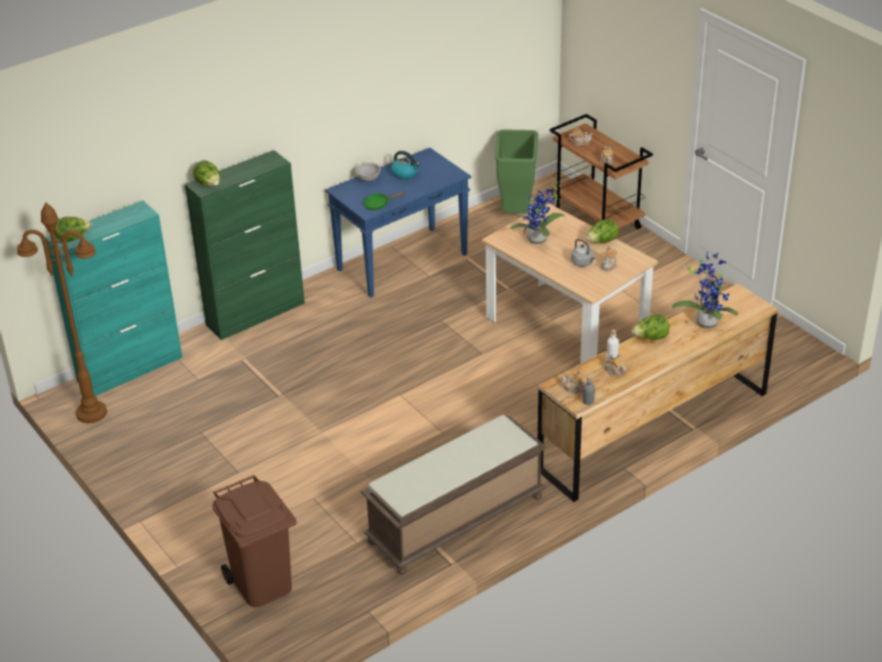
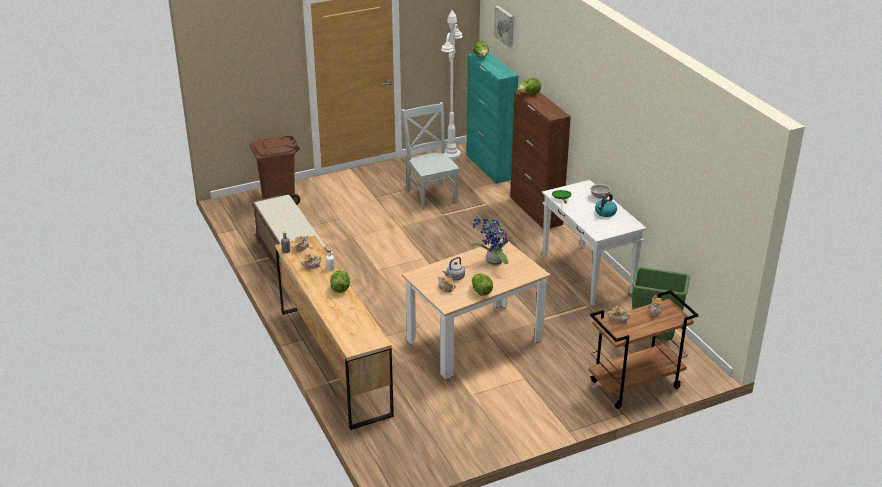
camera: 100 degrees right, 5 degrees down
brown floor lamp [17,203,107,423] -> white floor lamp [441,10,463,160]
green cabinet [185,150,305,340] -> brown cabinet [510,91,571,229]
blue console table [325,148,471,298] -> white console table [542,180,646,306]
potted plant [672,252,738,329] -> none
none -> grey chair [401,102,460,210]
none -> picture [494,6,514,48]

